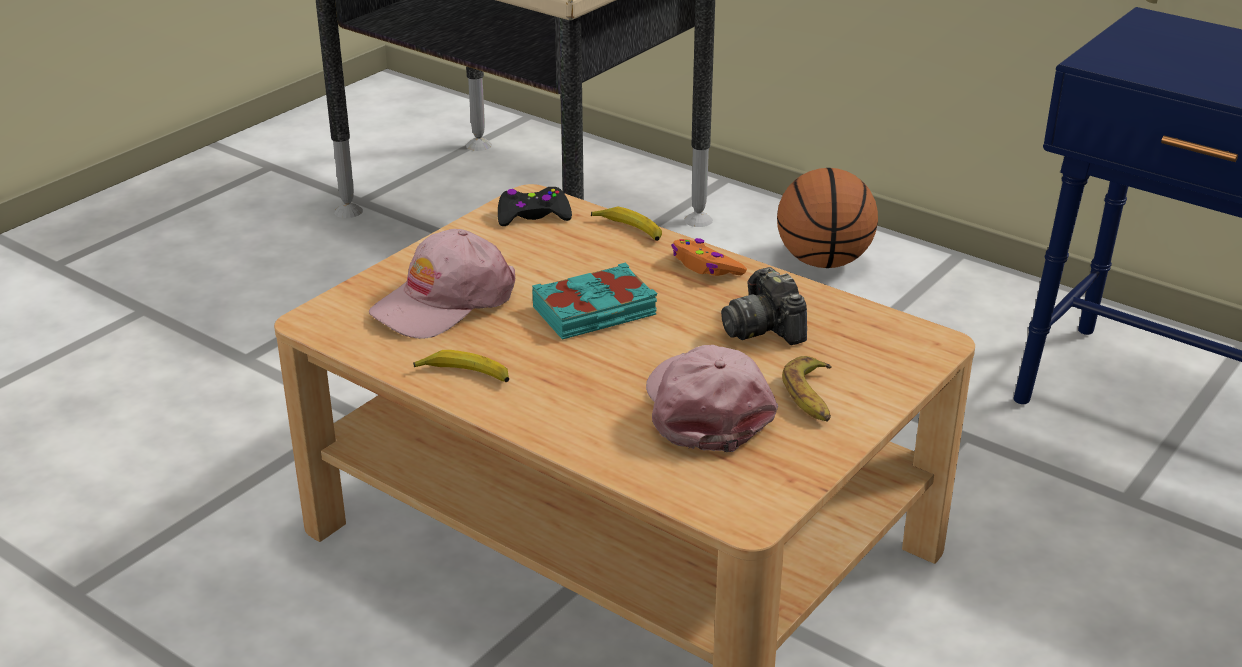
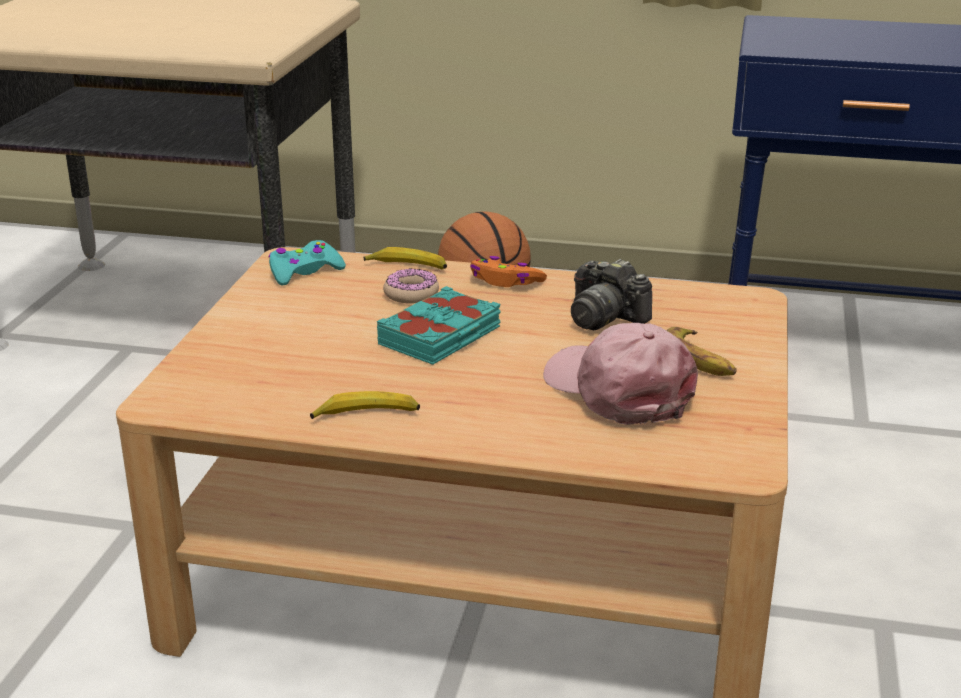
camera: 25 degrees left, 5 degrees down
pink cap [369,229,515,339] -> none
black game controller [498,187,572,226] -> turquoise game controller [269,240,346,285]
none -> donut [383,268,439,304]

